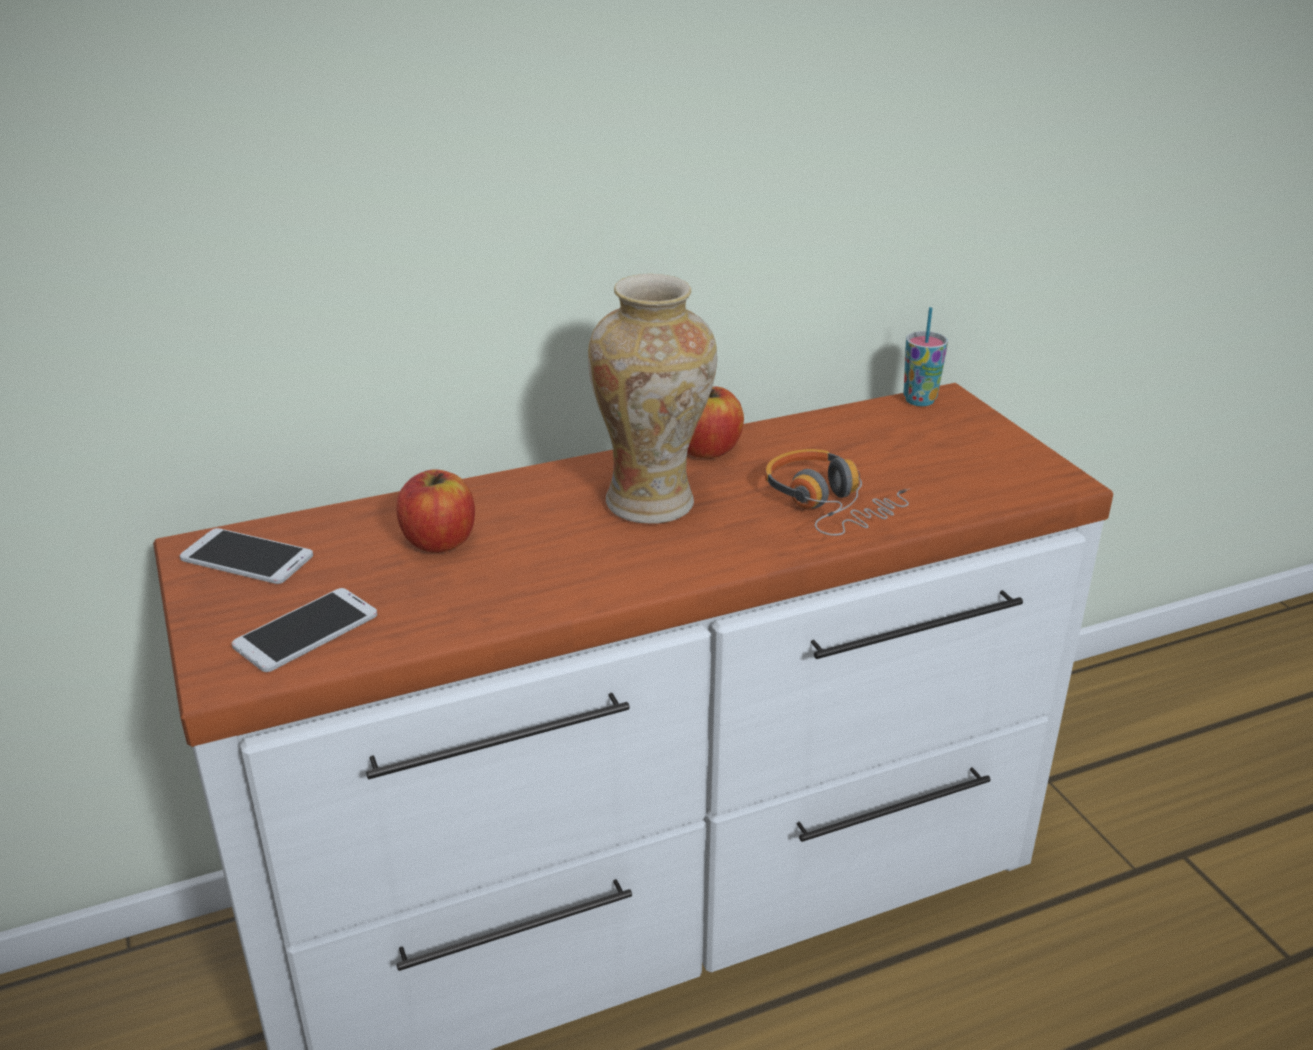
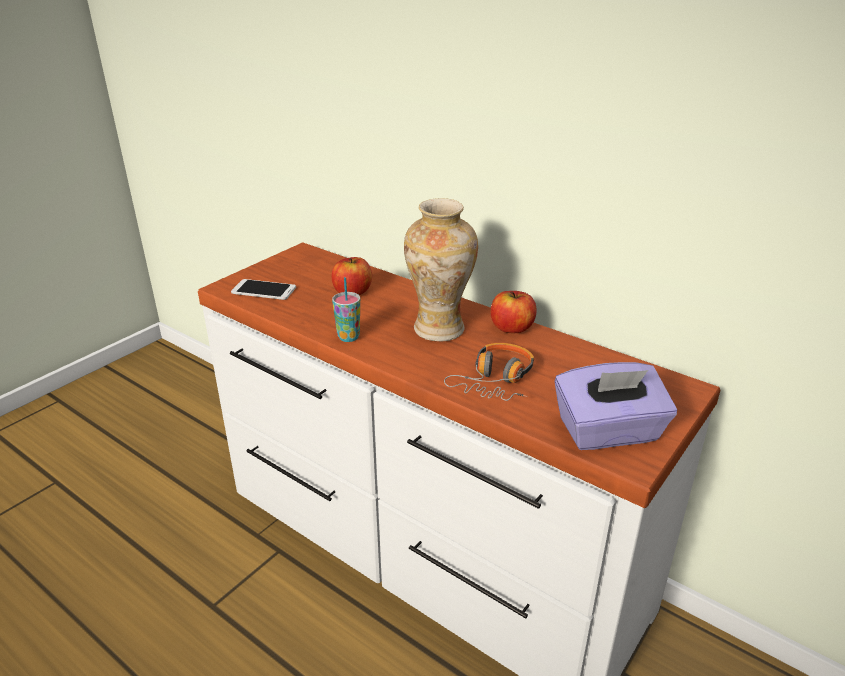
camera: 60 degrees right, 0 degrees up
phone [180,528,313,584] -> none
cup [904,307,948,406] -> cup moved to [332,277,360,342]
none -> purple tissue box [555,362,677,450]

